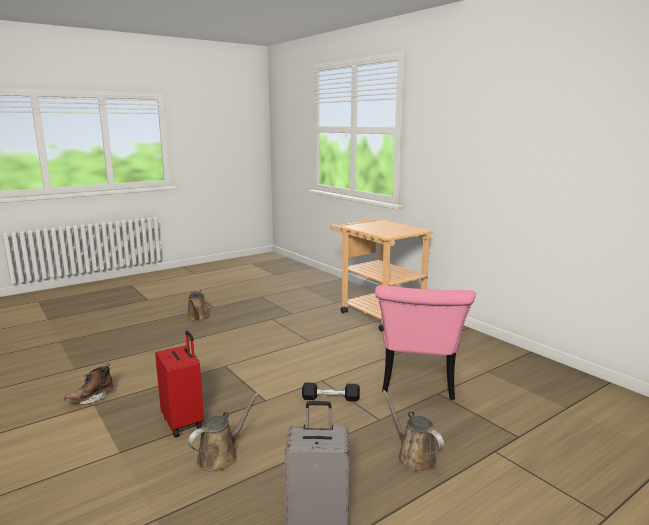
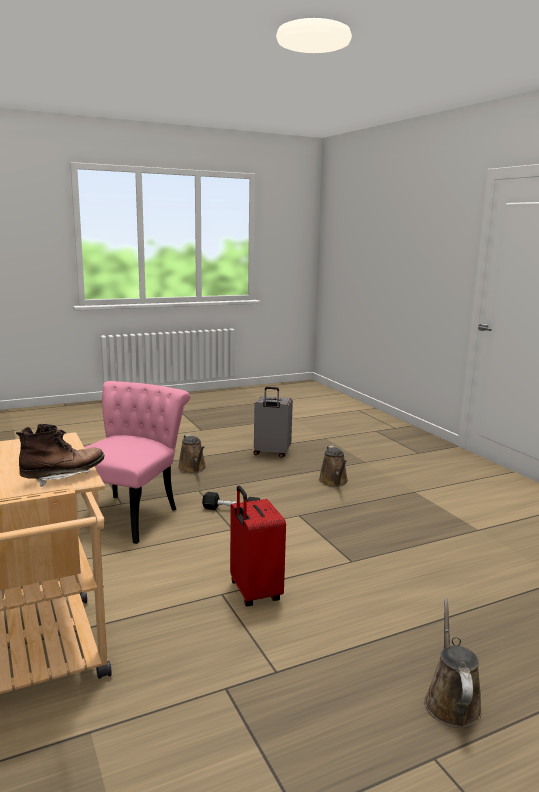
camera: 170 degrees left, 0 degrees up
brown boot [64,364,113,404] -> brown boot moved to [16,424,104,487]
red suitcase [155,331,204,437] -> red suitcase moved to [230,486,286,606]
brown watering can [188,392,260,471] -> brown watering can turned 60 degrees counterclockwise [319,446,348,487]

